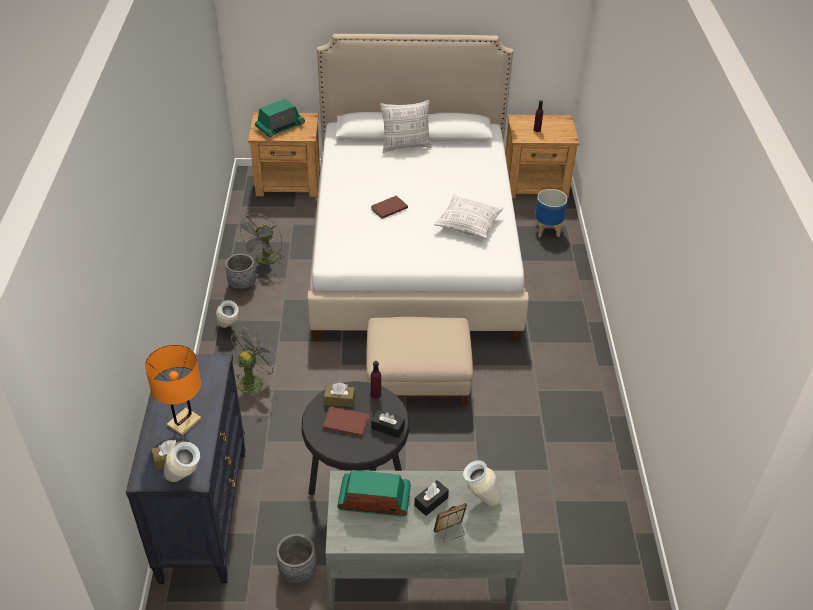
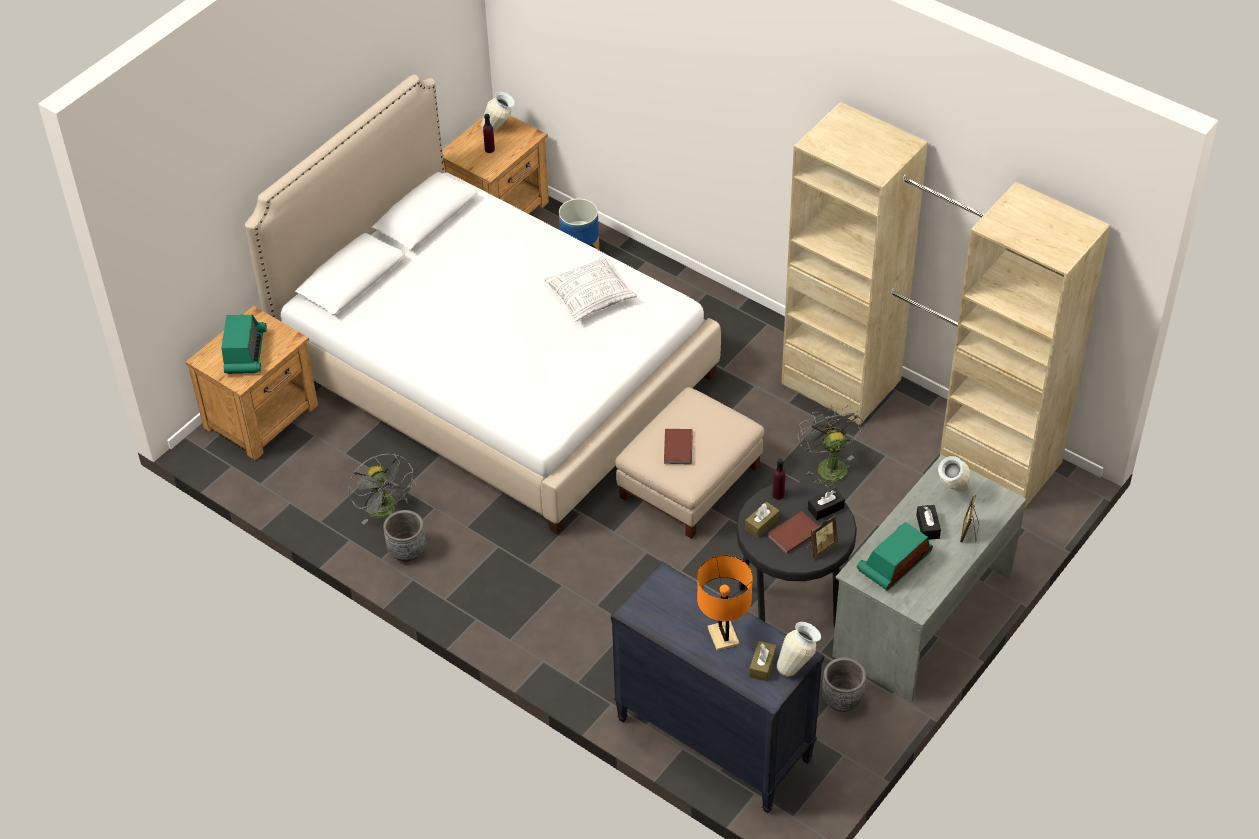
camera: 50 degrees left, 5 degrees up
vase [216,300,239,328] -> vase moved to [481,92,515,132]
grey fan [231,327,280,394] -> grey fan moved to [797,405,864,490]
brown book [371,196,408,219] -> brown book moved to [664,429,693,464]
pillow [380,100,432,153] -> none
none -> beige wardrobe [781,102,1110,507]
none -> picture frame [807,514,838,559]

